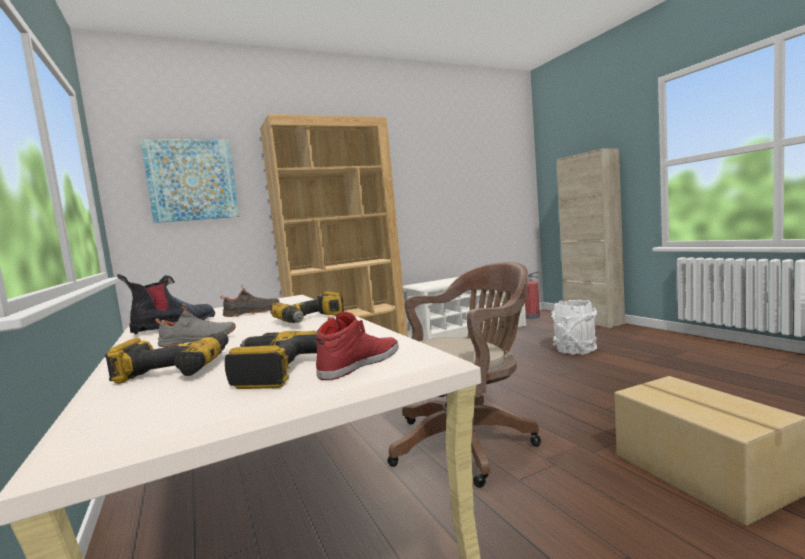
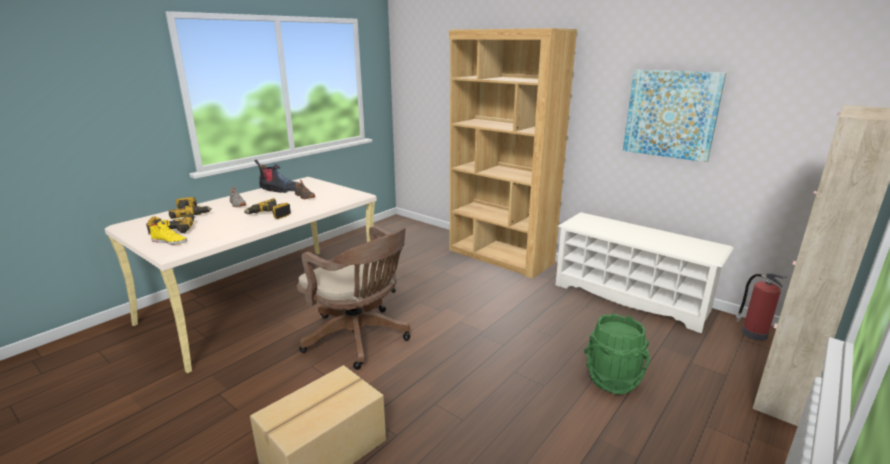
camera: 65 degrees right, 15 degrees up
picture [140,139,240,223] -> picture moved to [623,69,726,162]
red shoe [316,312,399,380] -> yellow shoe [149,220,187,245]
white bucket [551,300,597,355] -> green bucket [584,314,650,395]

